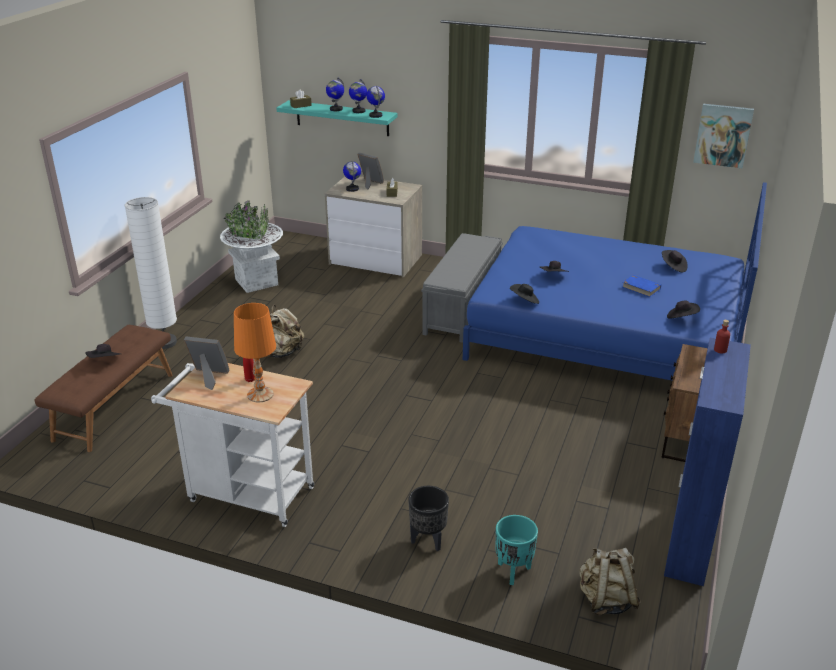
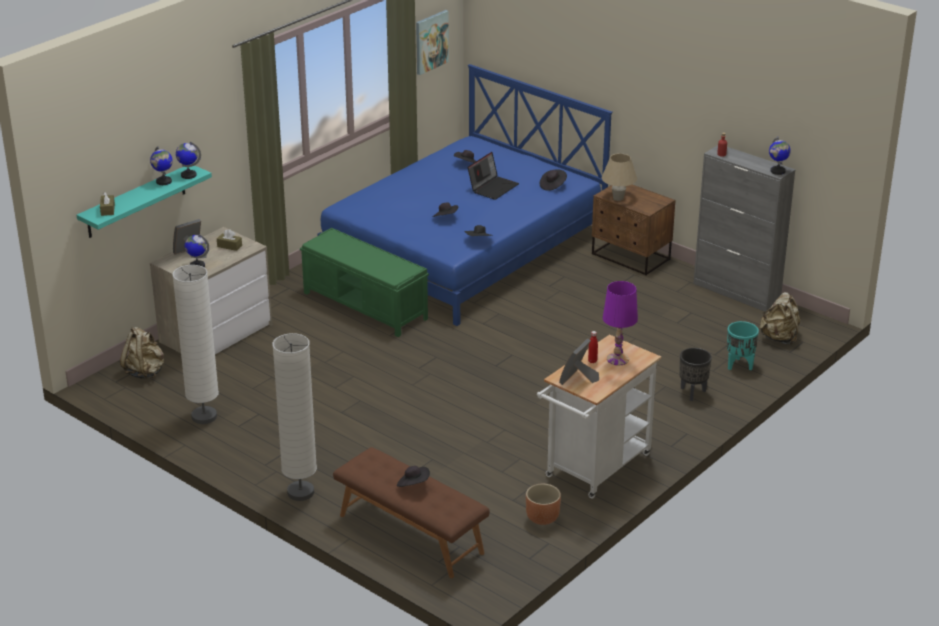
camera: 70 degrees left, 0 degrees up
white planter [220,201,283,293] -> white floor lamp [173,265,219,424]
orange table lamp [234,303,276,402] -> purple table lamp [603,281,638,365]
beige backpack [266,305,304,358] -> beige backpack moved to [120,327,164,379]
globe [326,78,344,111] -> globe moved to [769,137,791,175]
grey bench [421,233,503,343] -> green bench [300,228,429,337]
blue book [623,275,661,297] -> laptop [468,152,519,200]
blue cabinet [664,338,751,586] -> grey cabinet [693,145,795,312]
none -> brown planter [526,484,561,525]
none -> beige table lamp [602,153,637,201]

